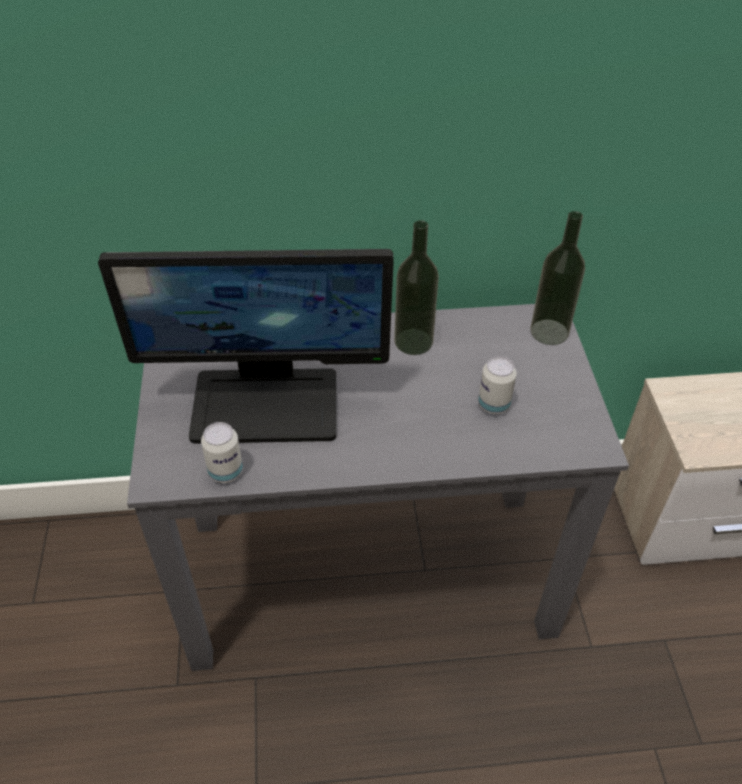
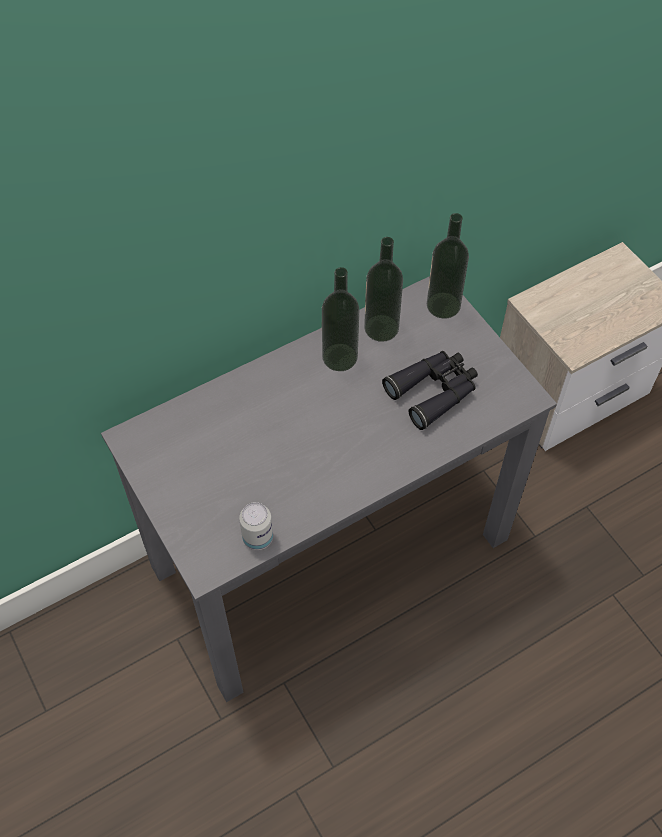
camera: 25 degrees left, 10 degrees up
monitor [98,249,394,444] -> none
can [478,356,517,414] -> black binoculars [382,351,478,430]
none -> bottle [364,237,403,342]

